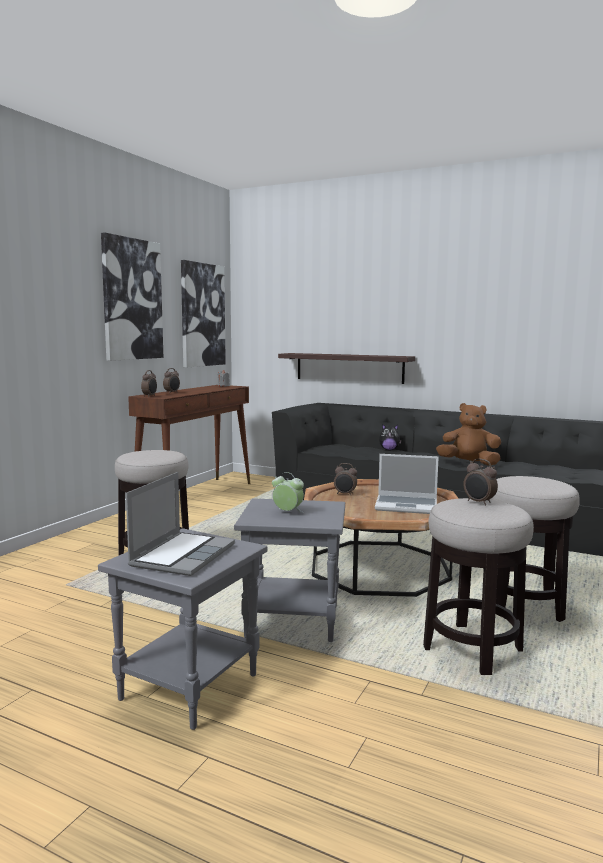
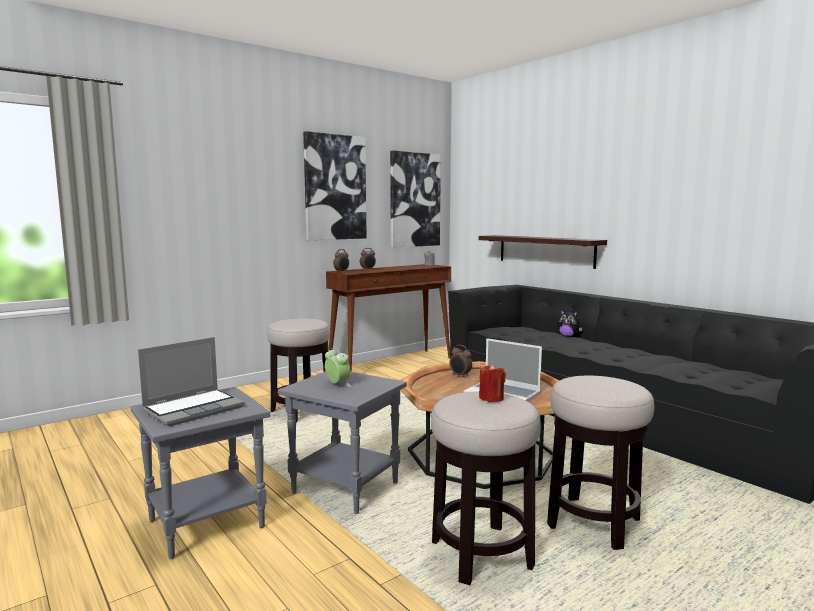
camera: 25 degrees right, 0 degrees up
brown plush toy [436,403,501,466] -> none
alarm clock [463,459,498,506] -> red candle [479,364,506,402]

